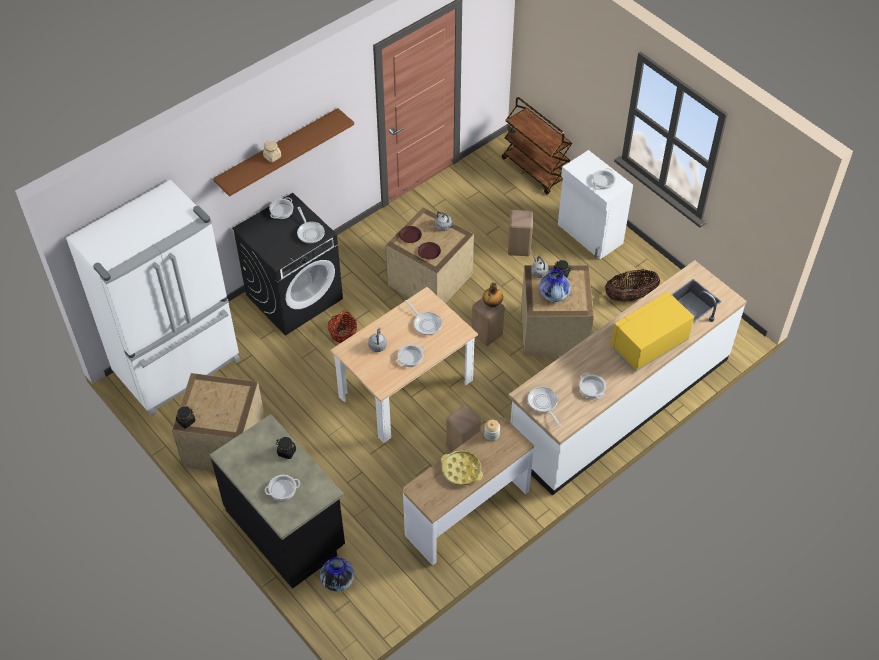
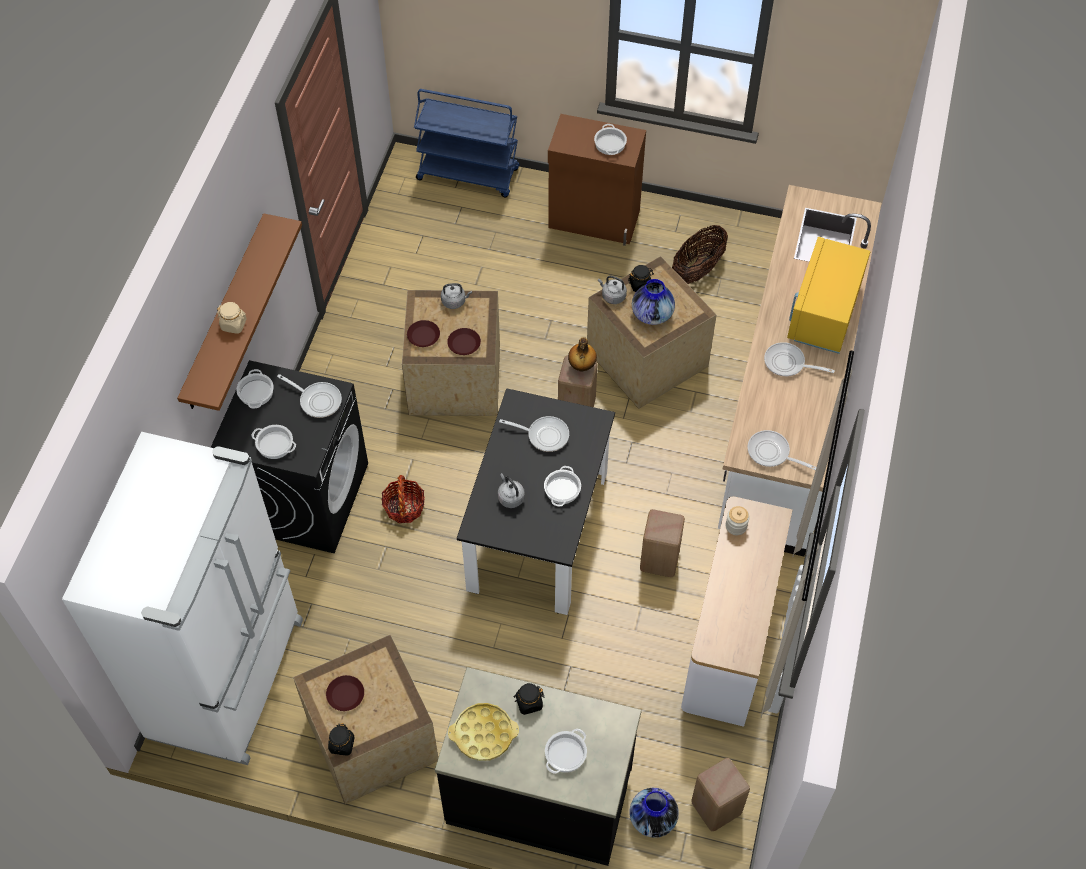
camera: 35 degrees left, 5 degrees up
beige dining table [330,287,478,443] -> black dining table [457,388,615,615]
yellow tray [441,451,483,486] -> yellow tray moved to [448,703,519,761]
brown cart [502,97,572,194] -> blue cart [414,89,520,198]
beige stool [508,210,533,256] -> beige stool moved to [691,758,750,831]
white cabinet [558,150,633,259] -> brown cabinet [548,114,646,246]
cooking pot [579,372,606,398] -> cooking pot moved to [251,425,296,459]
none -> brown plate [326,675,364,711]
none -> frying pan [764,342,835,377]

